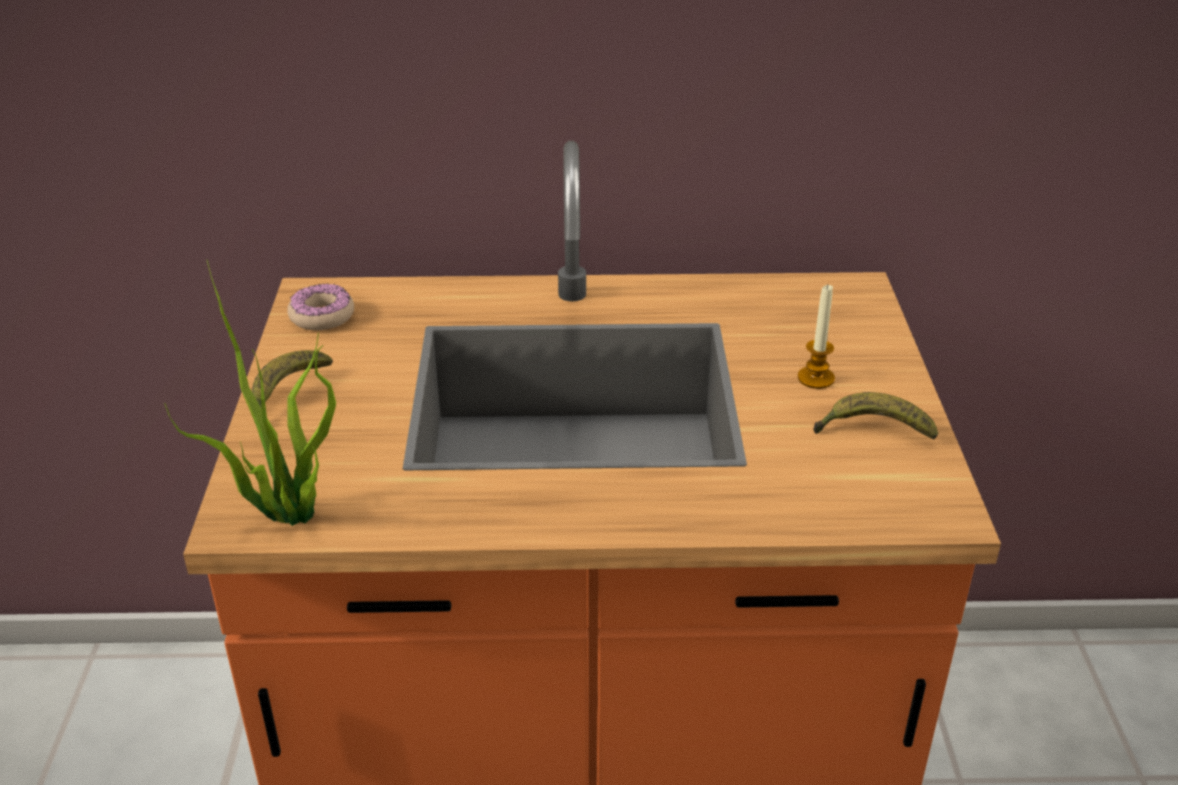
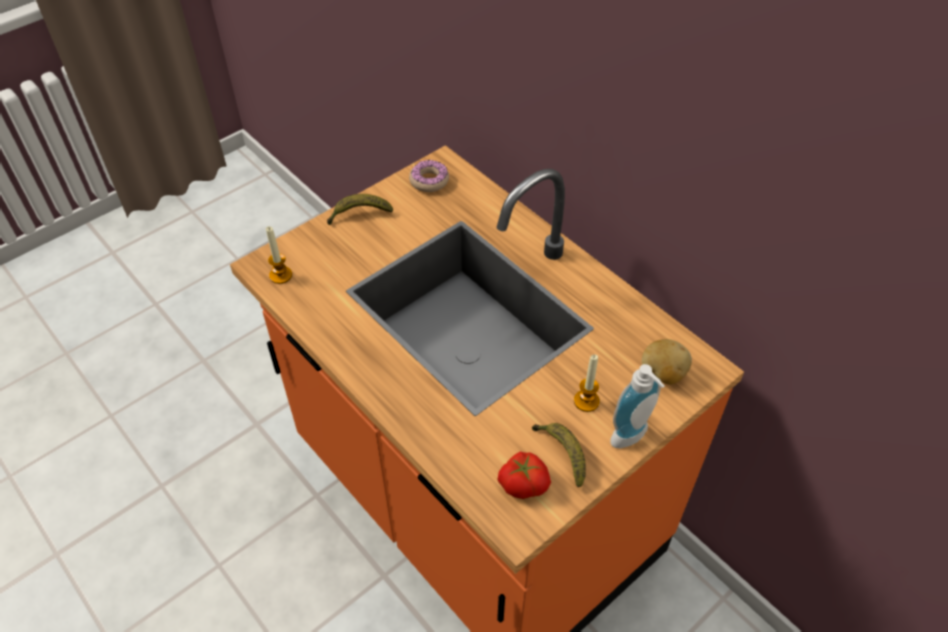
camera: 50 degrees right, 15 degrees up
potted plant [164,261,336,526] -> candle [266,226,292,284]
none -> tomato [497,452,551,499]
none -> soap dispenser [610,364,664,448]
none -> potato [642,339,692,384]

